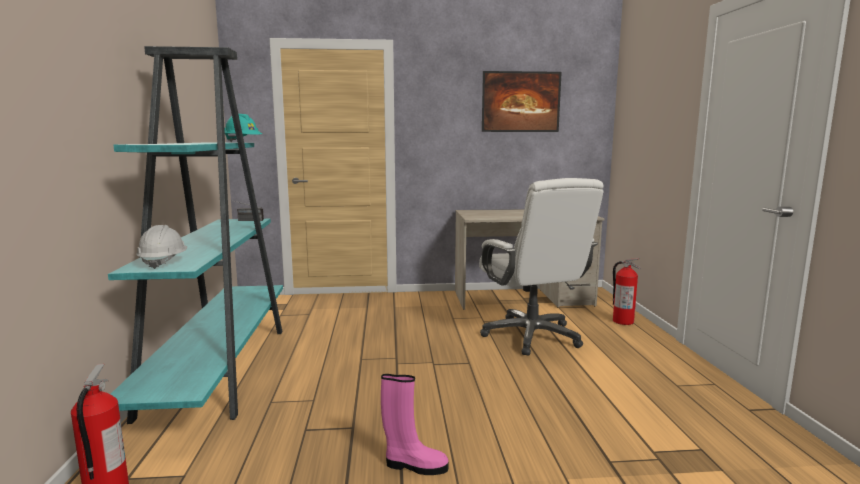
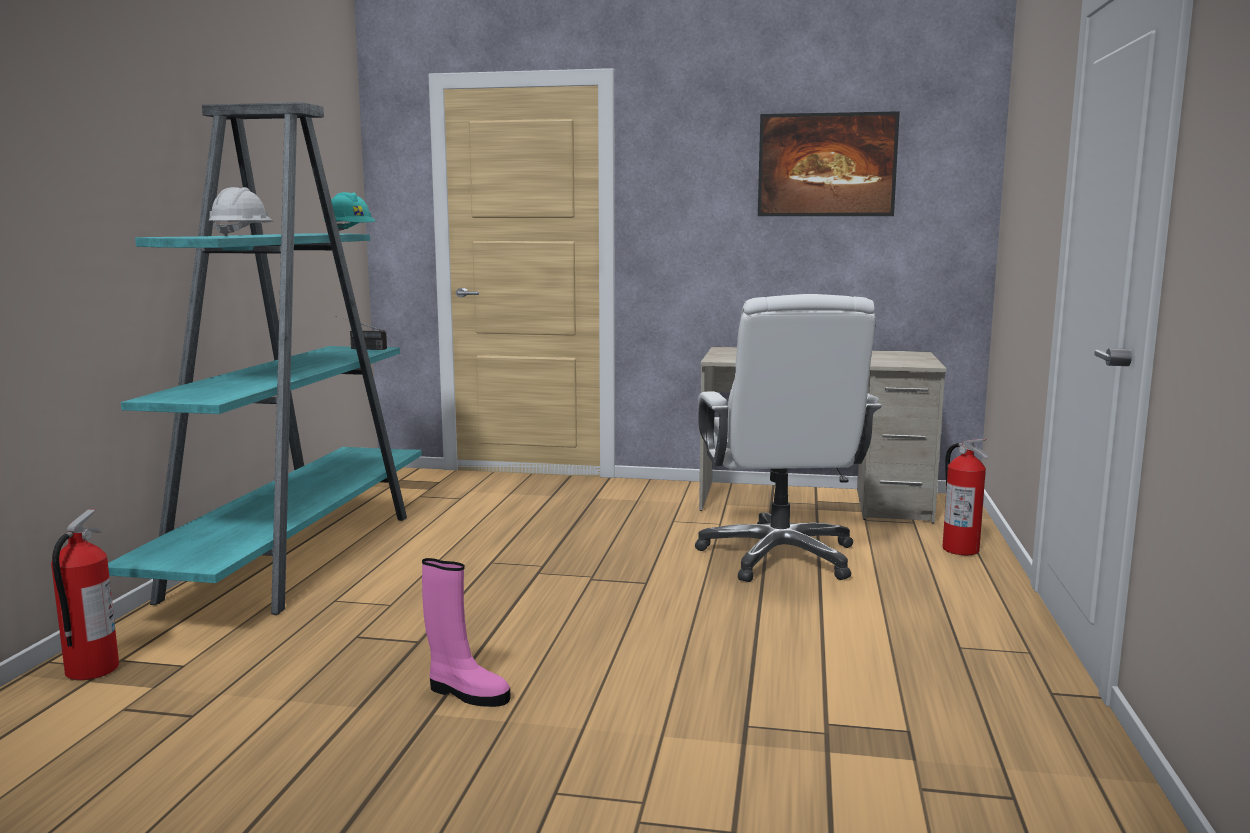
camera: 15 degrees right, 0 degrees up
white hard hat [136,225,187,269] -> white hard hat moved to [209,187,273,236]

